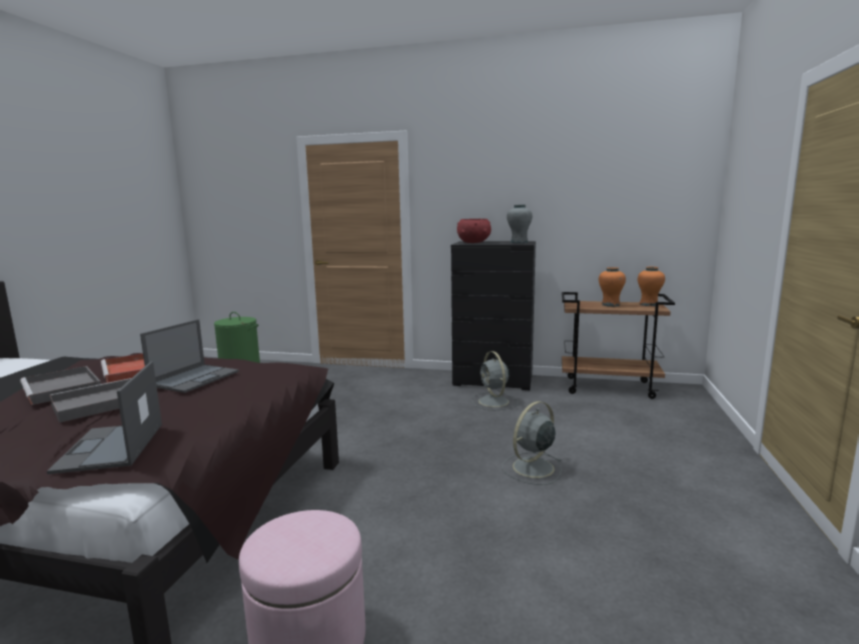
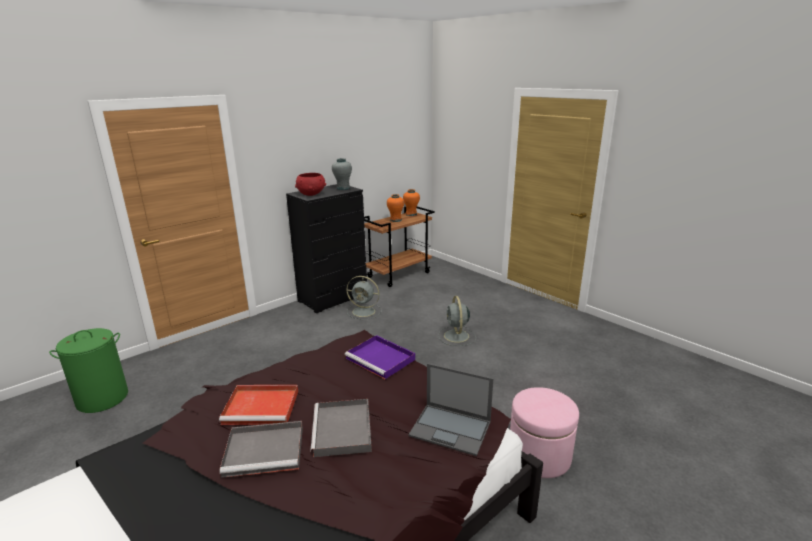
camera: 55 degrees left, 10 degrees up
laptop [140,319,239,393] -> none
none -> purple tray [345,335,415,379]

